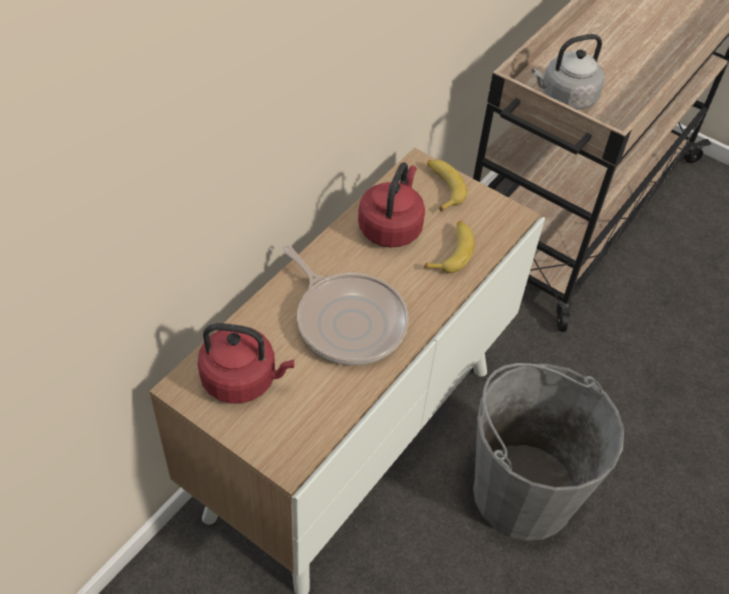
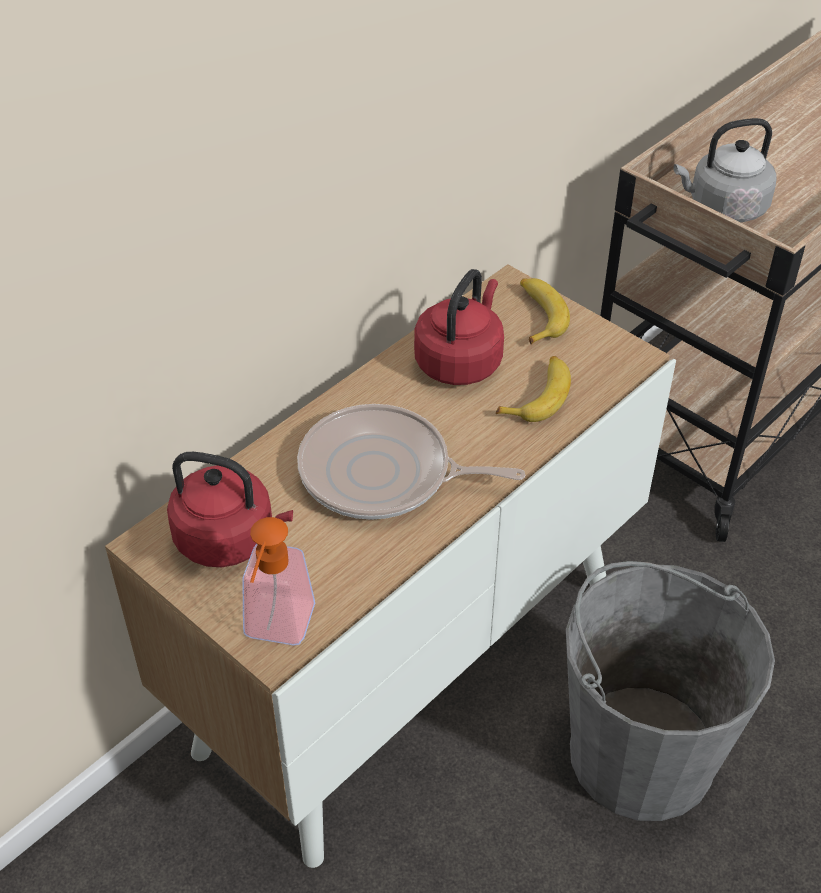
camera: 10 degrees right, 5 degrees down
frying pan [282,245,409,365] -> frying pan turned 135 degrees clockwise [297,404,525,520]
none -> soap dispenser [242,517,315,646]

